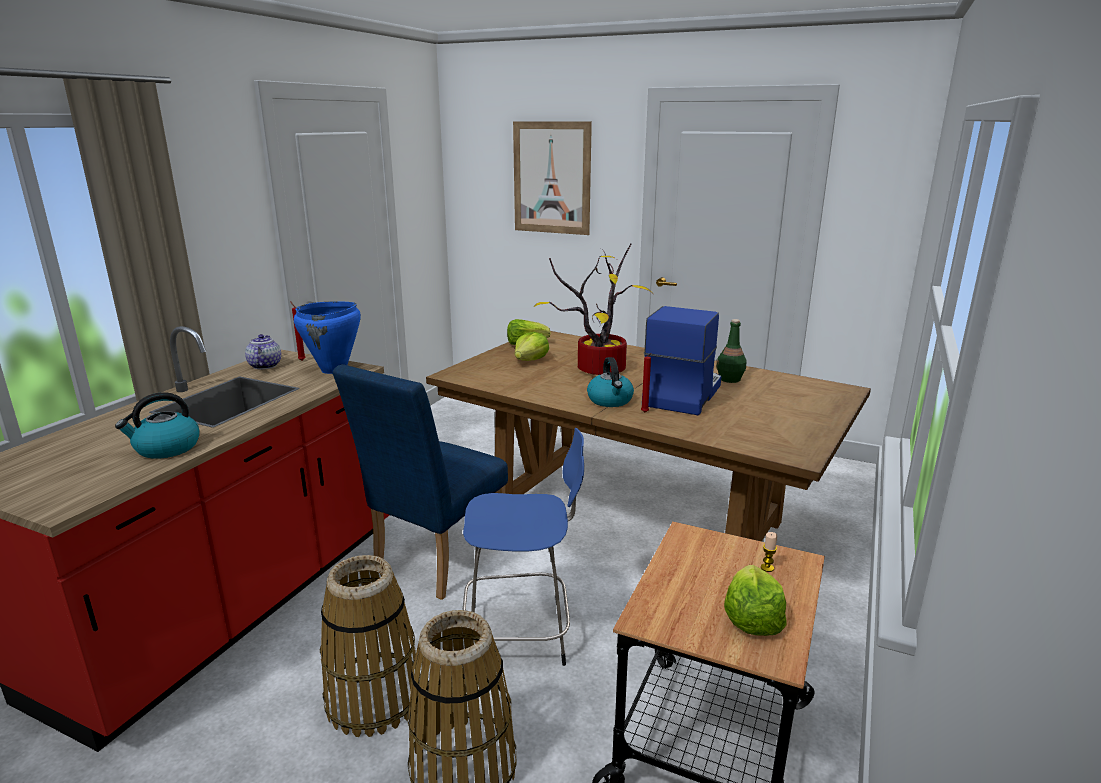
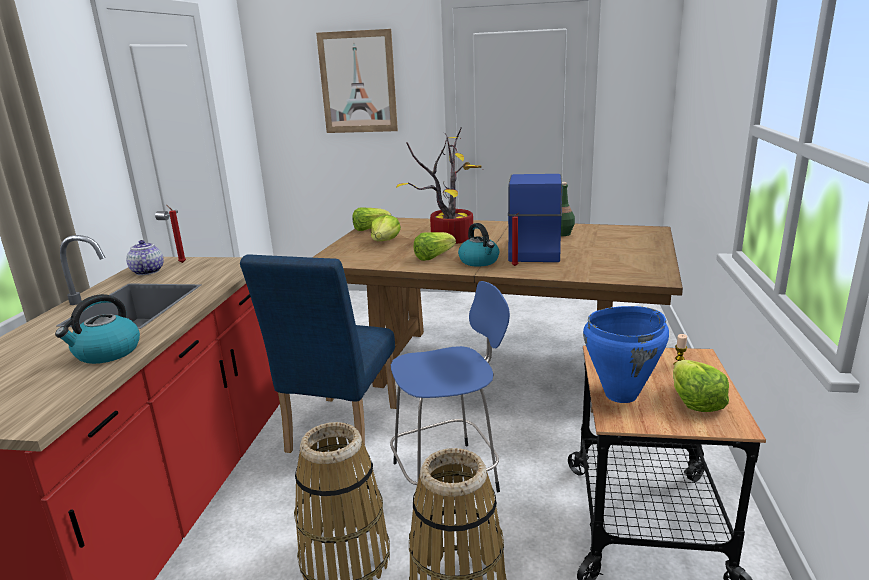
camera: 15 degrees left, 0 degrees up
blue cooking pot [294,302,361,374] -> blue cooking pot moved to [583,306,669,403]
none -> lettuce [414,232,456,261]

